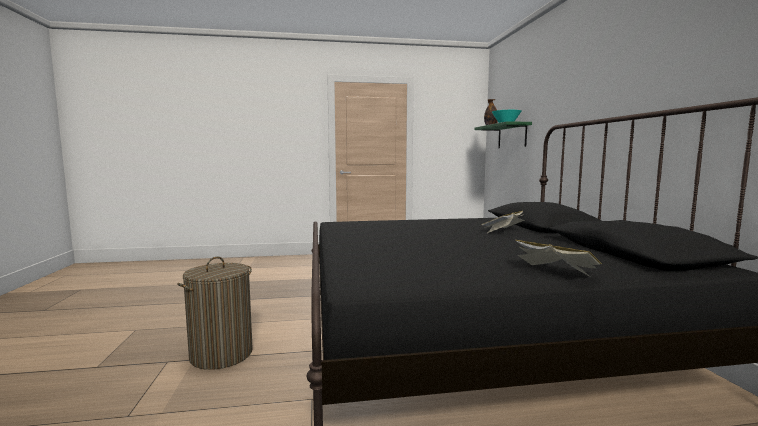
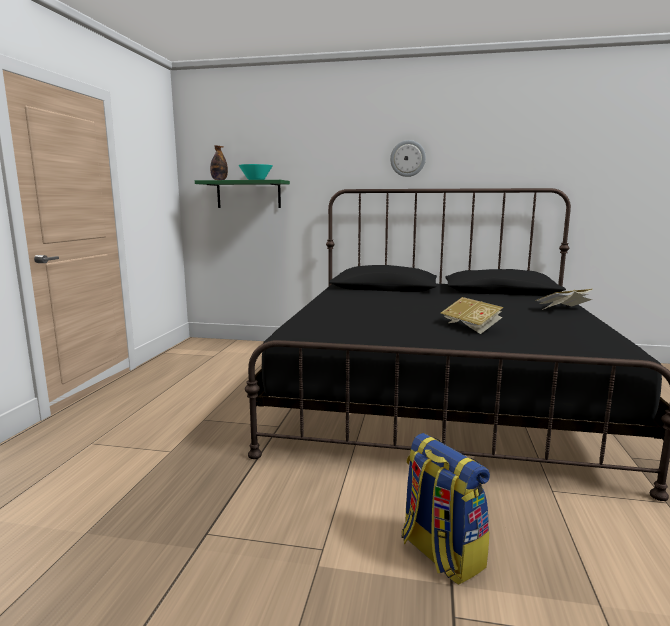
camera: 70 degrees left, 5 degrees up
laundry basket [177,257,253,370] -> backpack [402,433,490,585]
book [481,211,525,233] -> book moved to [441,297,504,334]
none -> wall clock [390,140,426,177]

